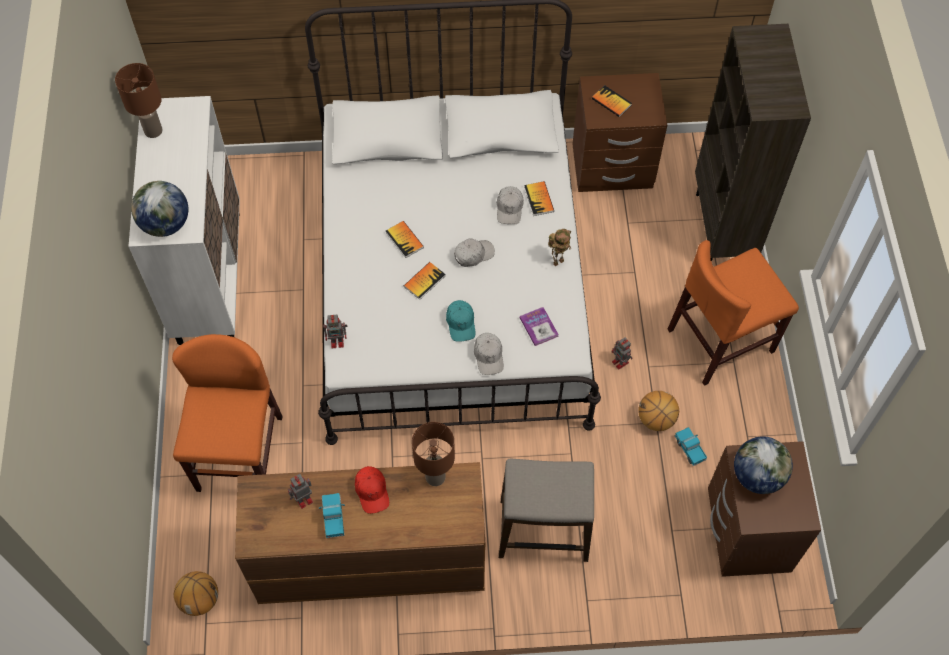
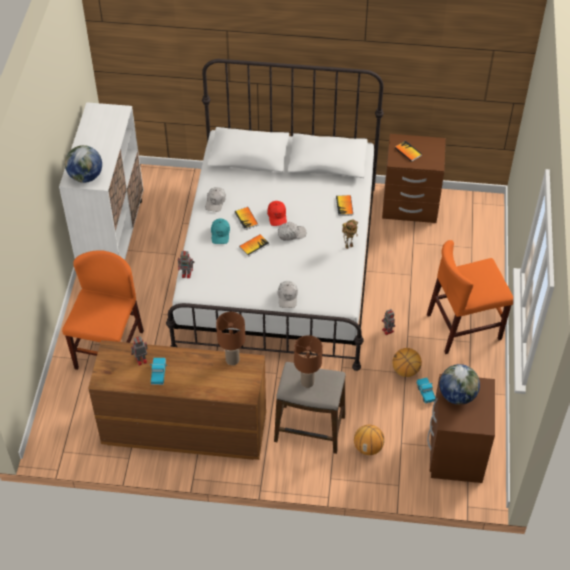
camera: 10 degrees right, 10 degrees down
brown table lamp [115,63,162,138] -> brown table lamp moved to [294,335,323,388]
basketball [174,571,218,616] -> basketball moved to [354,424,385,455]
red cap [355,466,389,514] -> red cap moved to [267,201,287,226]
turquoise cap [446,300,475,342] -> turquoise cap moved to [211,219,230,244]
white cap [497,186,524,224] -> white cap moved to [205,187,226,212]
book [520,307,559,346] -> none
brown bookcase [695,24,811,262] -> none

